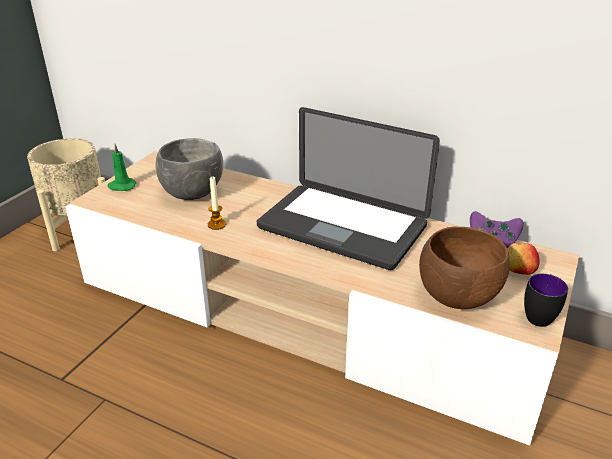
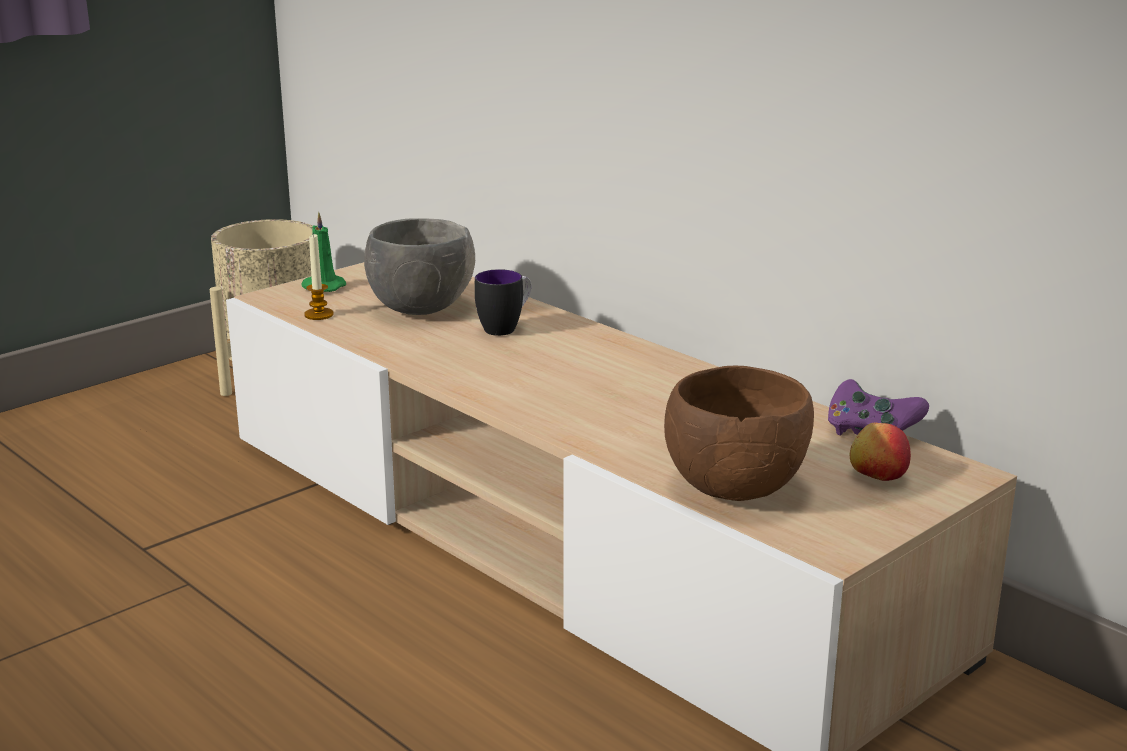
camera: 20 degrees right, 10 degrees down
candle [208,176,226,230] -> candle moved to [304,234,334,320]
laptop [257,107,440,270] -> none
mug [524,273,568,327] -> mug moved to [474,269,531,336]

